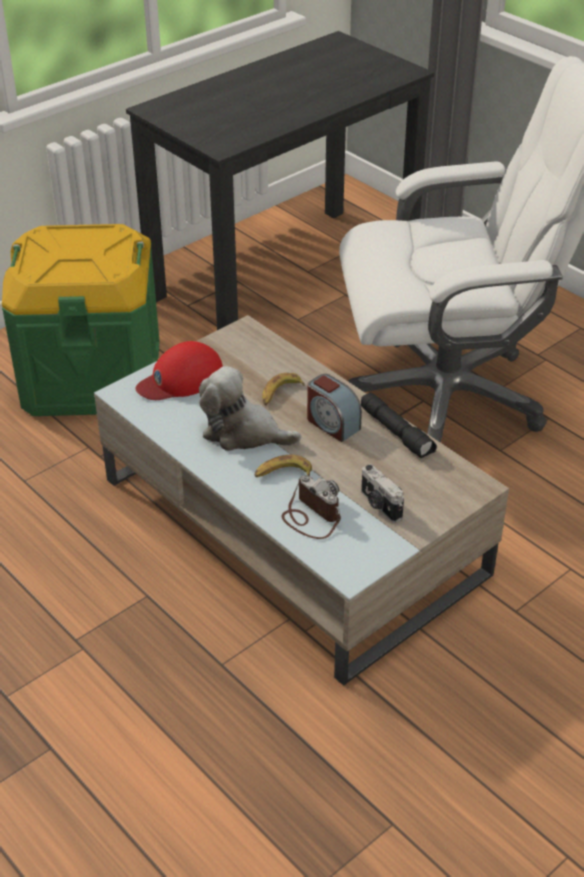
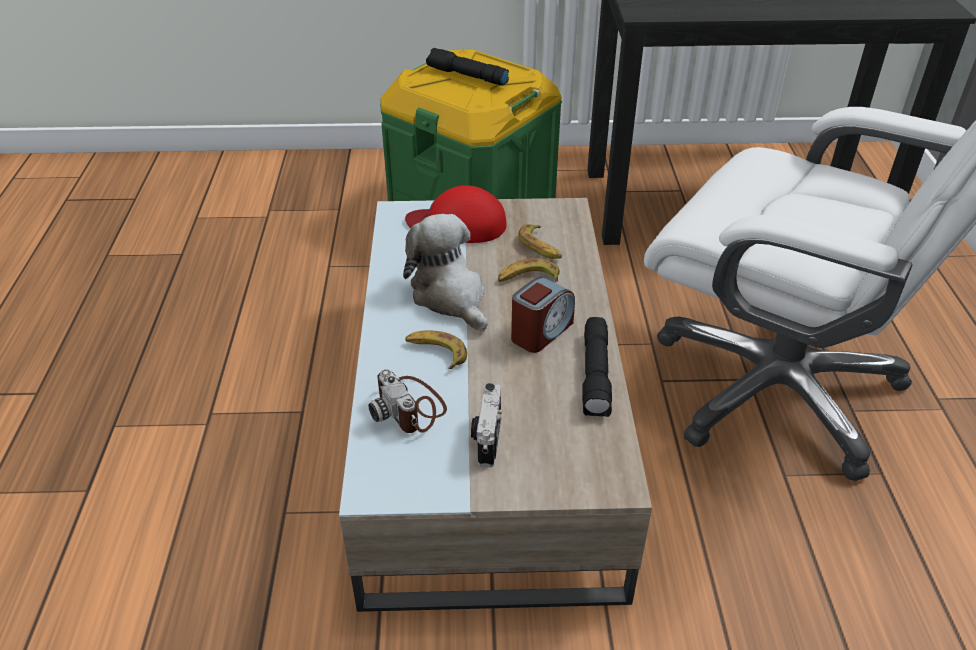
camera: 40 degrees right, 0 degrees up
camera [282,475,341,539] -> camera turned 150 degrees clockwise [368,369,447,433]
alarm clock [307,374,362,442] -> alarm clock turned 135 degrees counterclockwise [511,277,575,353]
none -> black flashlight [426,48,509,85]
none -> banana [518,224,562,259]

